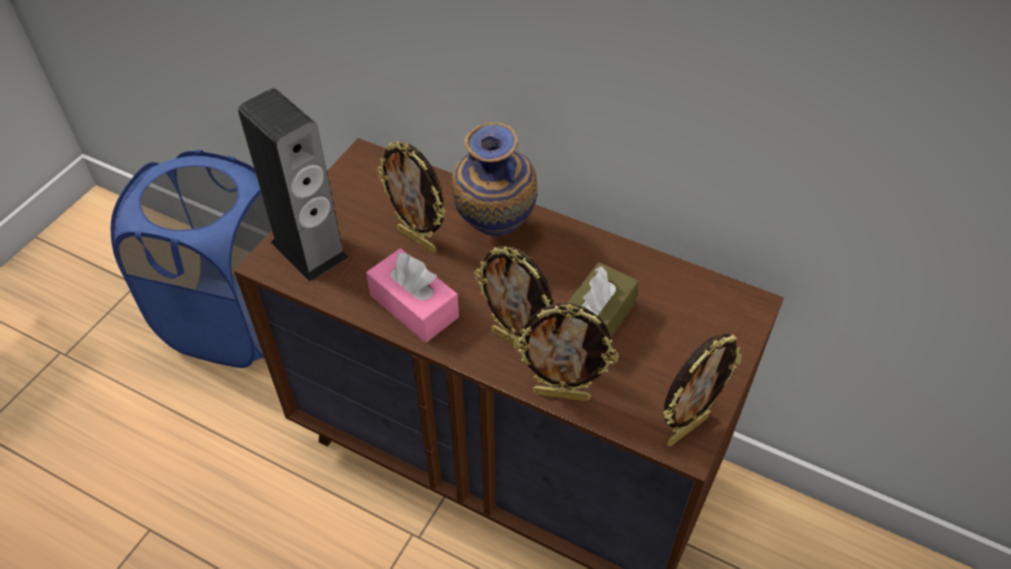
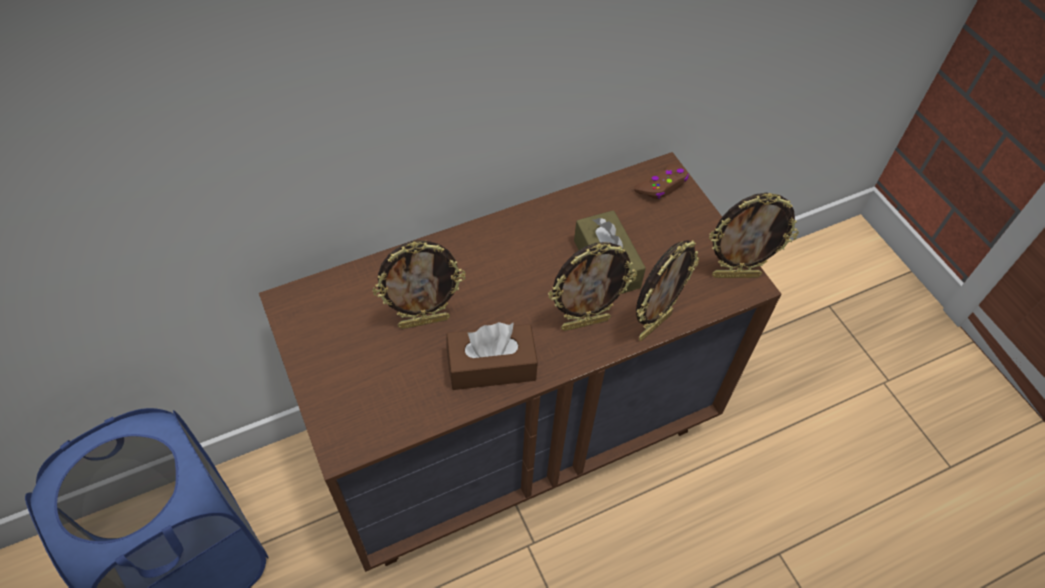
camera: 55 degrees left, 5 degrees up
speaker [238,88,349,281] -> none
pink tissue box [366,248,459,342] -> brown tissue box [447,322,538,390]
vase [452,122,538,236] -> none
picture frame [663,334,742,447] -> picture frame turned 90 degrees clockwise [709,193,799,278]
none -> brown game controller [634,164,689,199]

